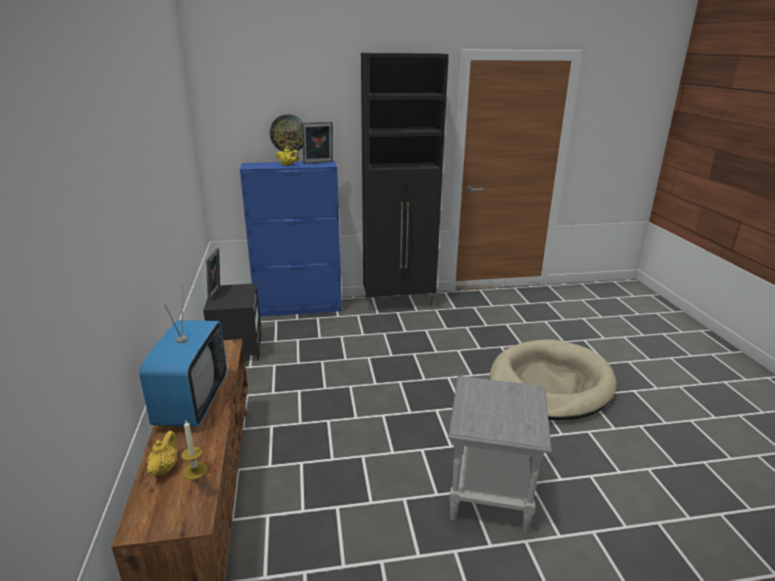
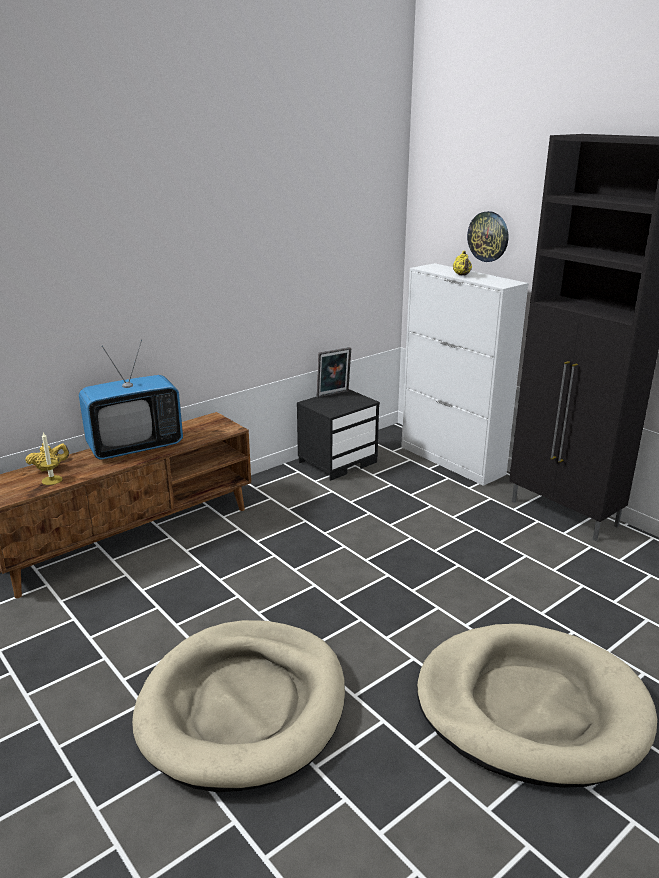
camera: 60 degrees right, 0 degrees up
blue cabinet [240,161,342,317] -> white cabinet [401,263,529,486]
picture frame [302,122,333,164] -> none
grey side table [448,376,552,533] -> beige dog bed [132,620,345,792]

